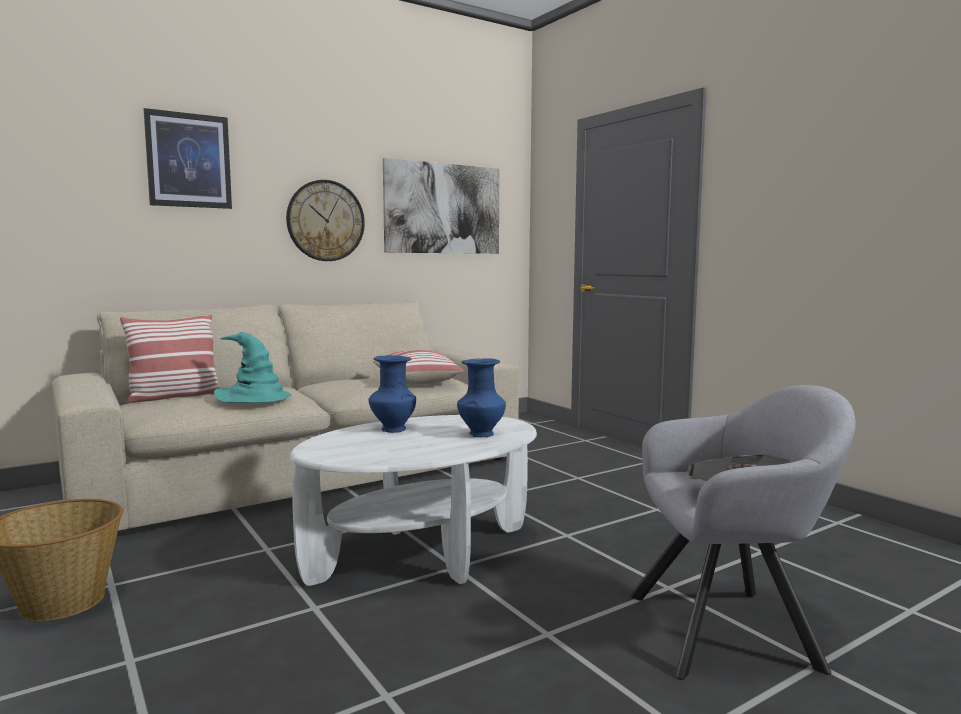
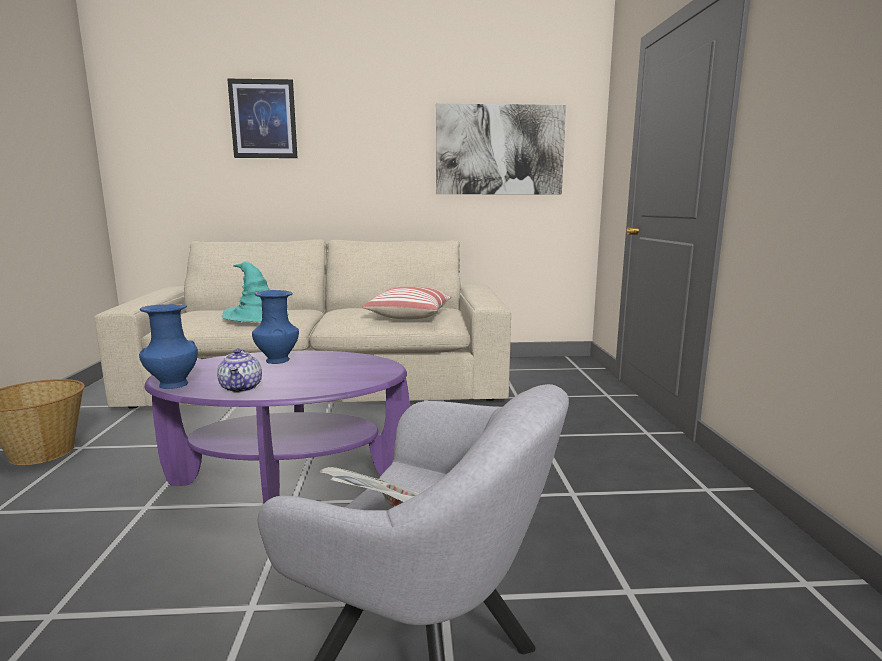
camera: 30 degrees right, 5 degrees up
pillow [120,315,221,403] -> none
wall clock [286,180,365,261] -> none
white coffee table [290,415,537,586] -> purple coffee table [144,351,410,504]
blue vase [457,358,506,437] -> blue vase moved to [139,304,198,389]
none -> teapot [217,349,262,393]

